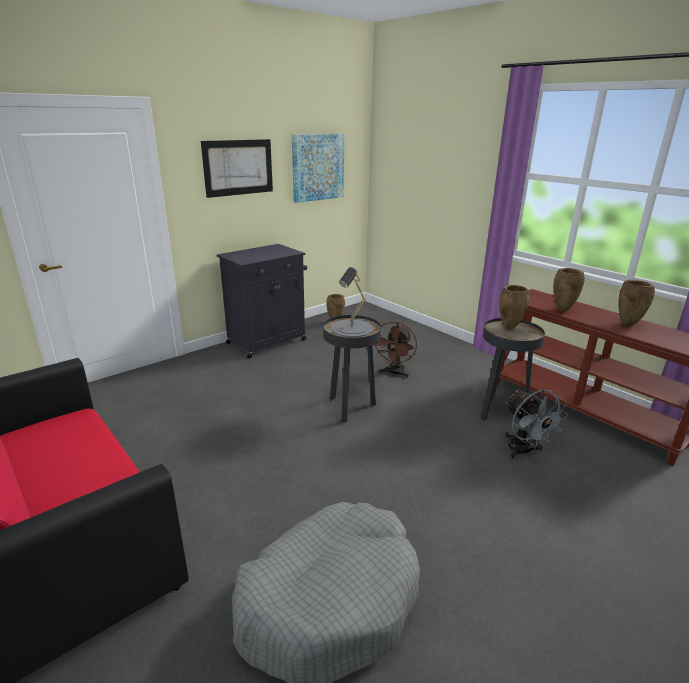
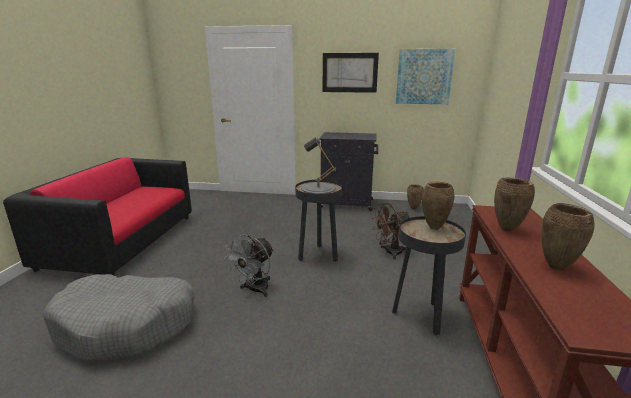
camera: 50 degrees right, 5 degrees down
grey fan [505,389,568,459] -> grey fan moved to [224,235,274,297]

